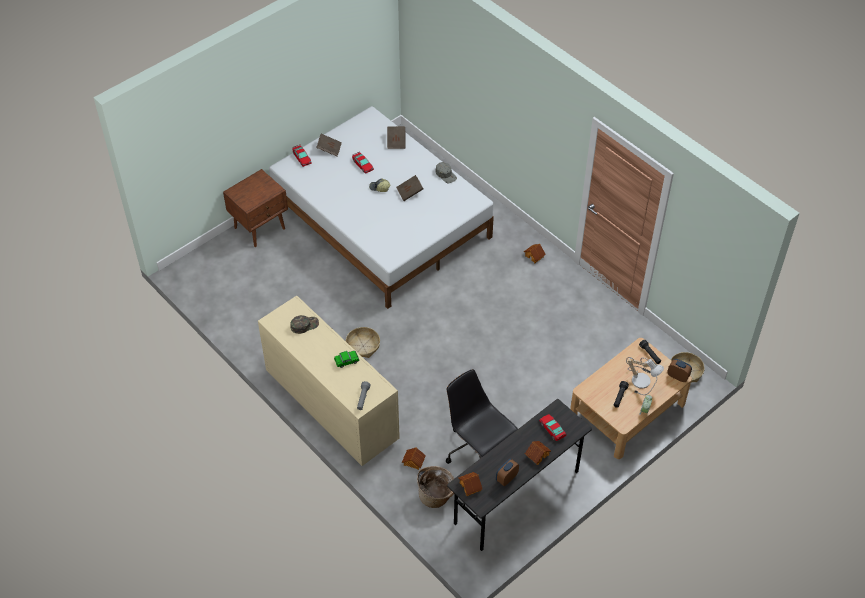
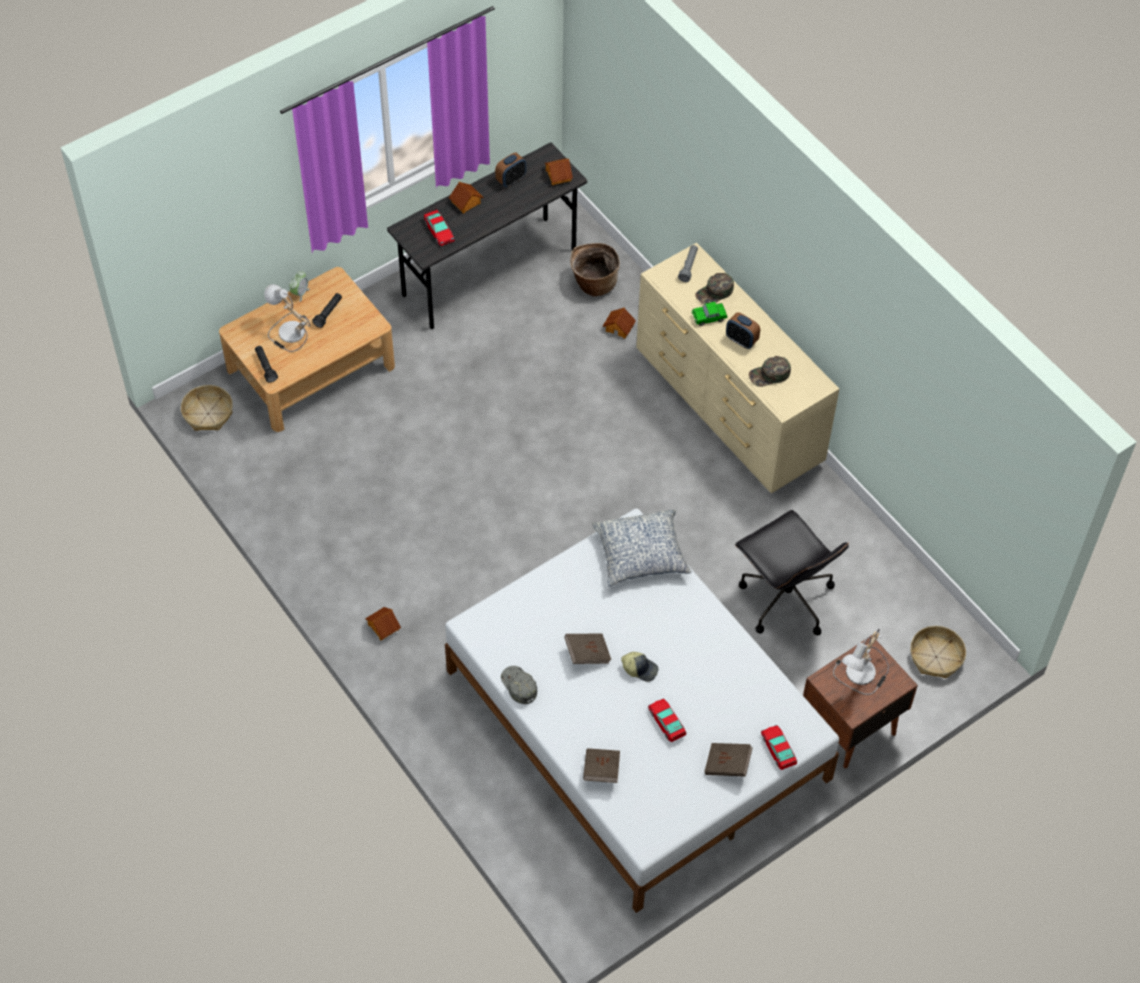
camera: 175 degrees left, 5 degrees up
basket [346,327,380,358] -> basket moved to [911,626,966,678]
black office chair [446,369,518,464] -> black office chair moved to [735,510,849,635]
alarm clock [667,359,692,382] -> alarm clock moved to [726,312,760,349]
none -> pillow [592,510,692,586]
none -> green cap [695,273,734,305]
none -> table lamp [833,629,889,695]

